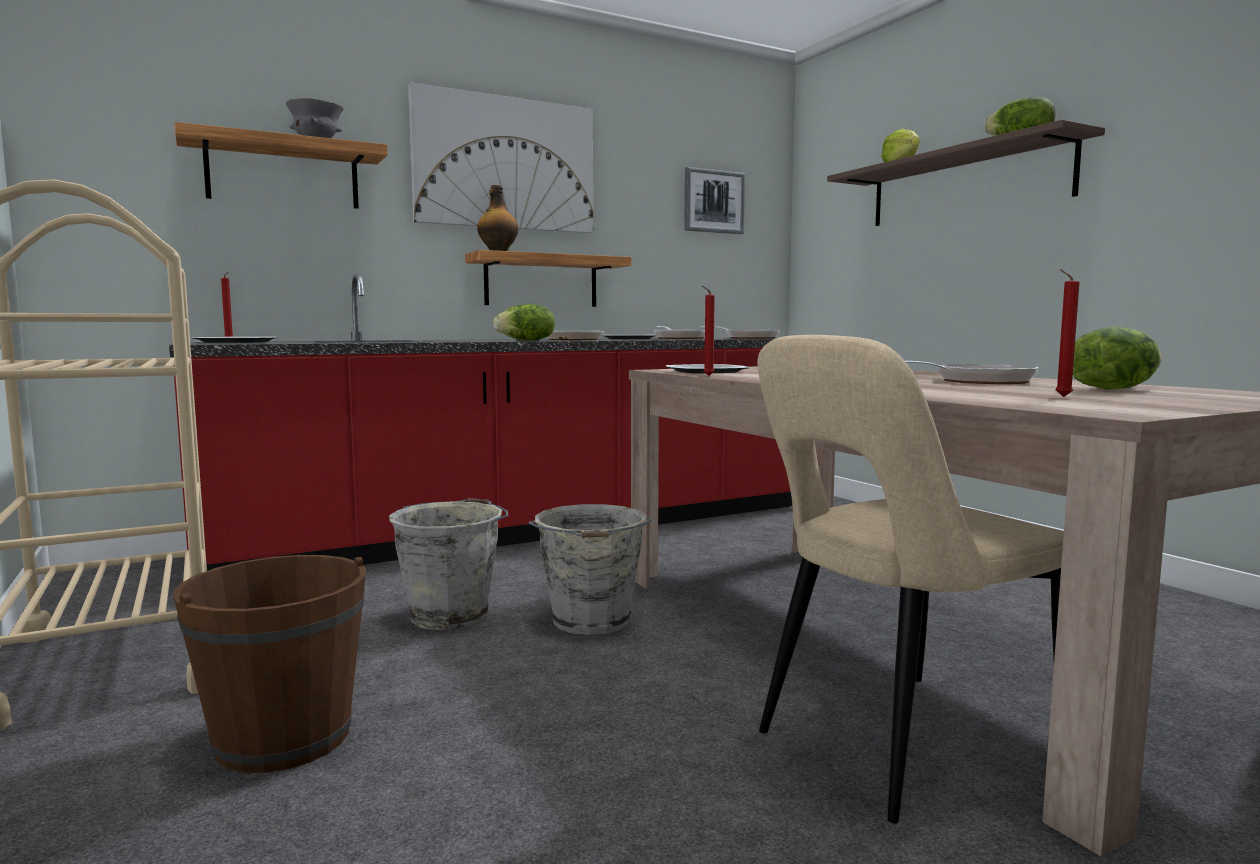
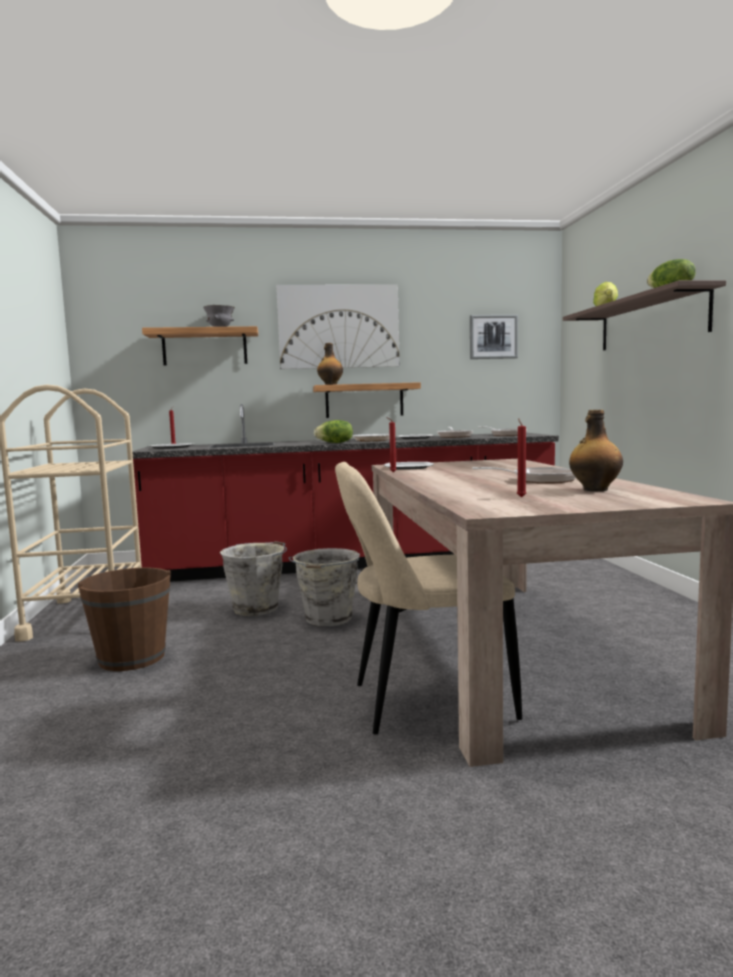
camera: 20 degrees right, 0 degrees up
lettuce [1073,327,1161,390] -> bottle [569,410,623,491]

